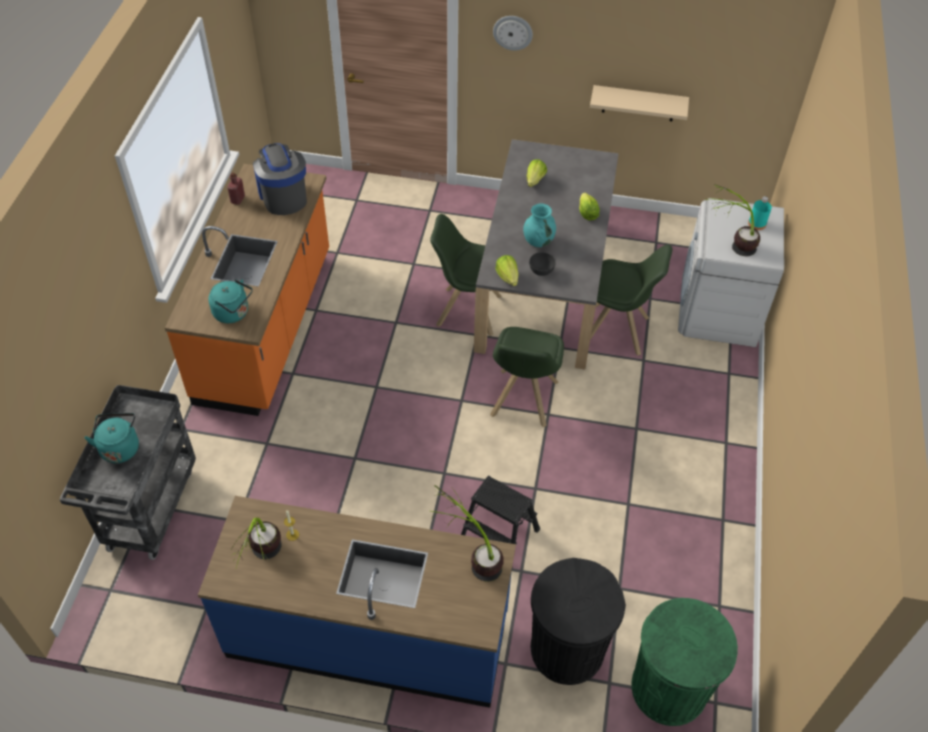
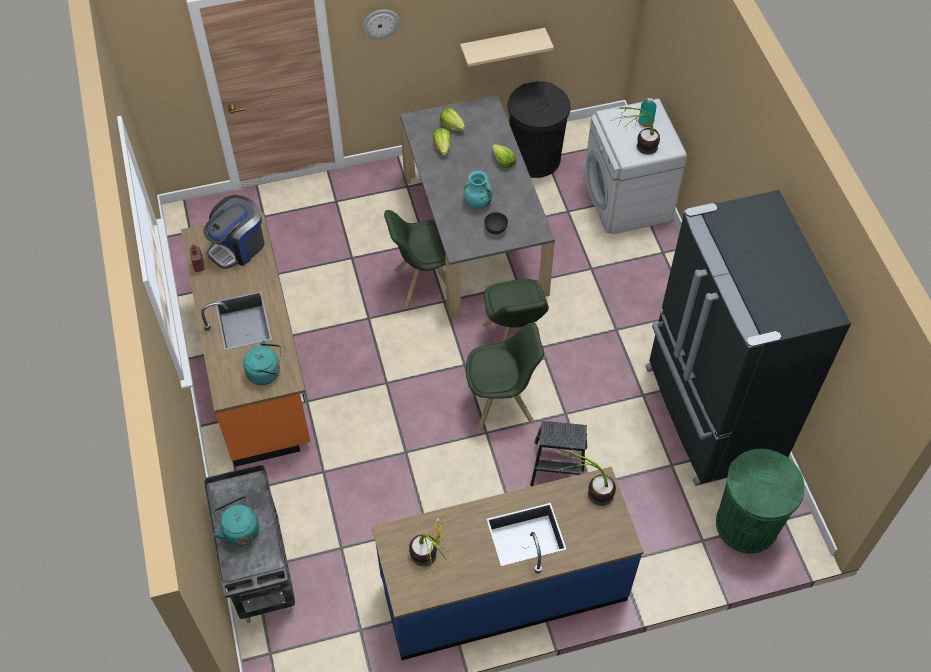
camera: 25 degrees left, 5 degrees up
coffee machine [253,143,307,215] -> coffee machine turned 90 degrees counterclockwise [203,195,264,269]
lettuce [495,255,519,286] -> lettuce moved to [440,108,465,131]
black trash can [531,558,626,685] -> black trash can moved to [507,81,570,178]
green chair [590,245,672,356] -> green chair moved to [466,322,544,432]
none -> black fridge [646,190,851,486]

